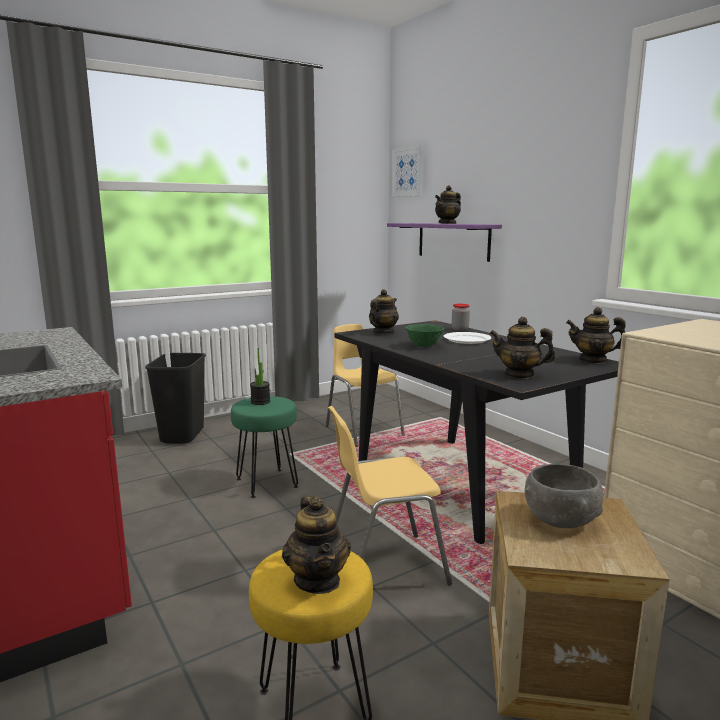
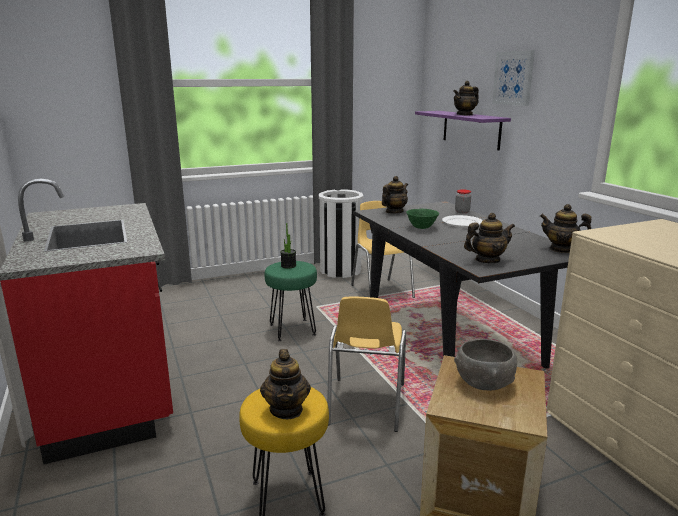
camera: 10 degrees right, 5 degrees up
black trash can [145,353,206,444] -> none
yellow chair [328,406,452,586] -> yellow chair turned 75 degrees counterclockwise [327,296,406,432]
picture [392,145,424,197] -> picture moved to [492,50,535,106]
teapot [489,317,556,379] -> teapot turned 135 degrees clockwise [464,213,515,263]
none -> white trash can [319,189,363,278]

